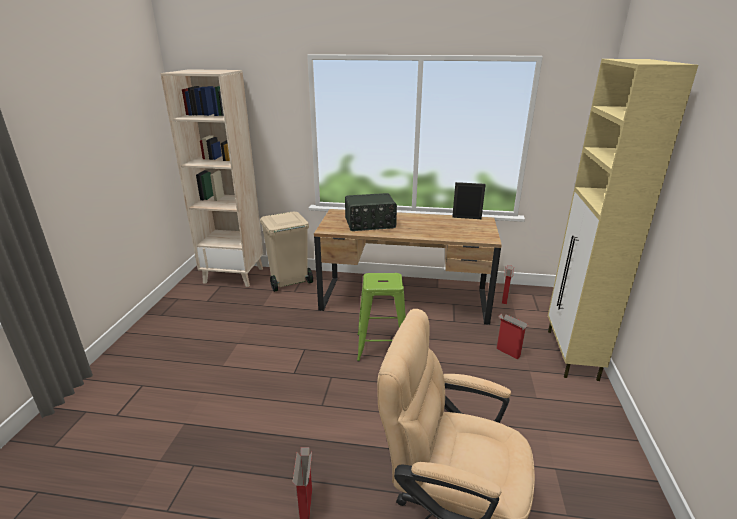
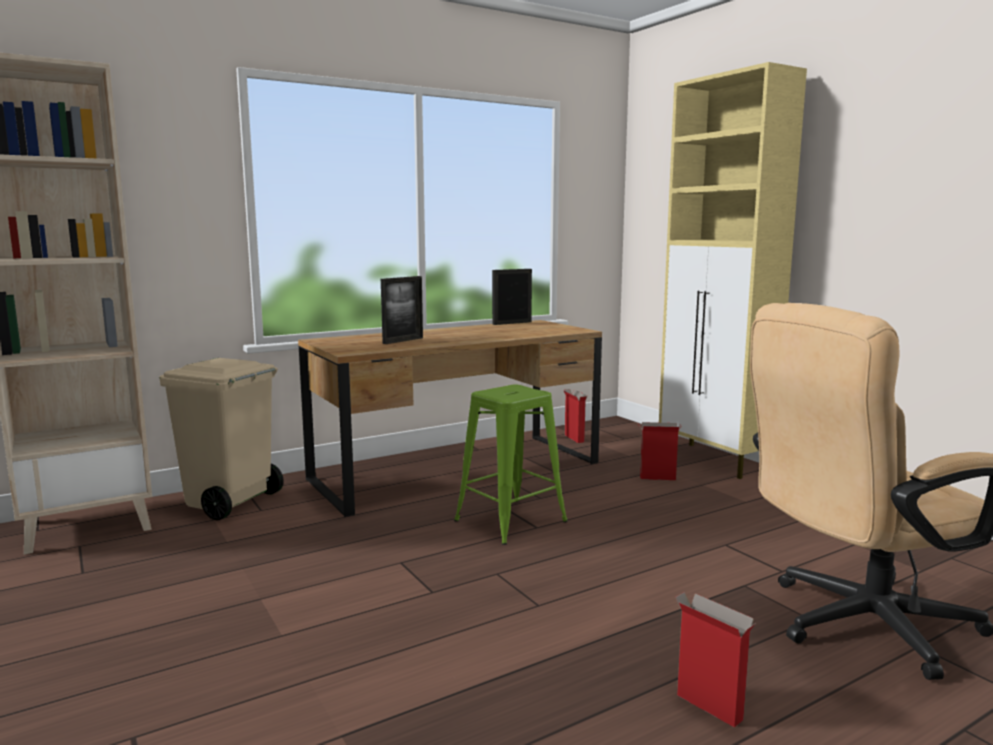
camera: 40 degrees left, 15 degrees down
radio [345,193,397,231] -> picture frame [381,276,423,344]

